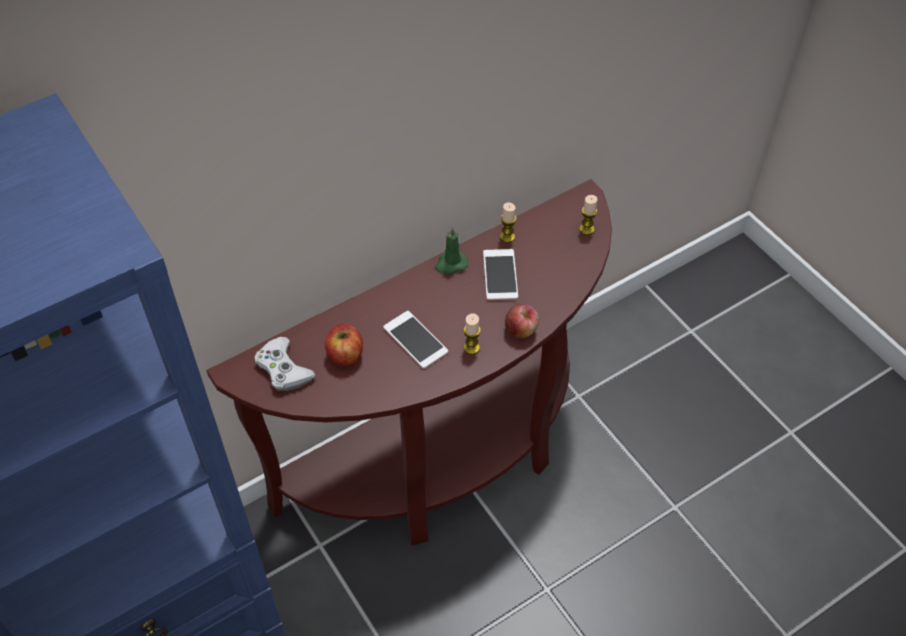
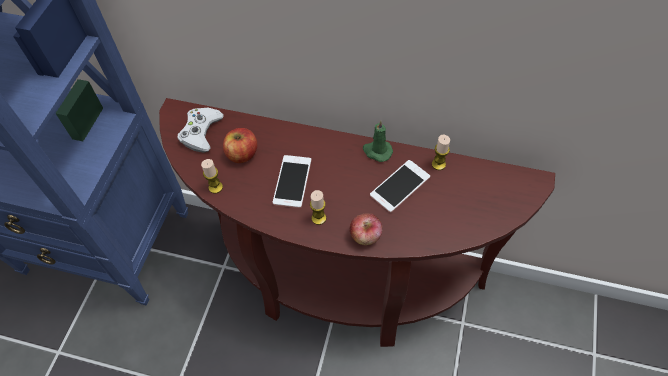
camera: 50 degrees right, 5 degrees up
candle [579,195,598,235] -> candle moved to [201,159,223,193]

